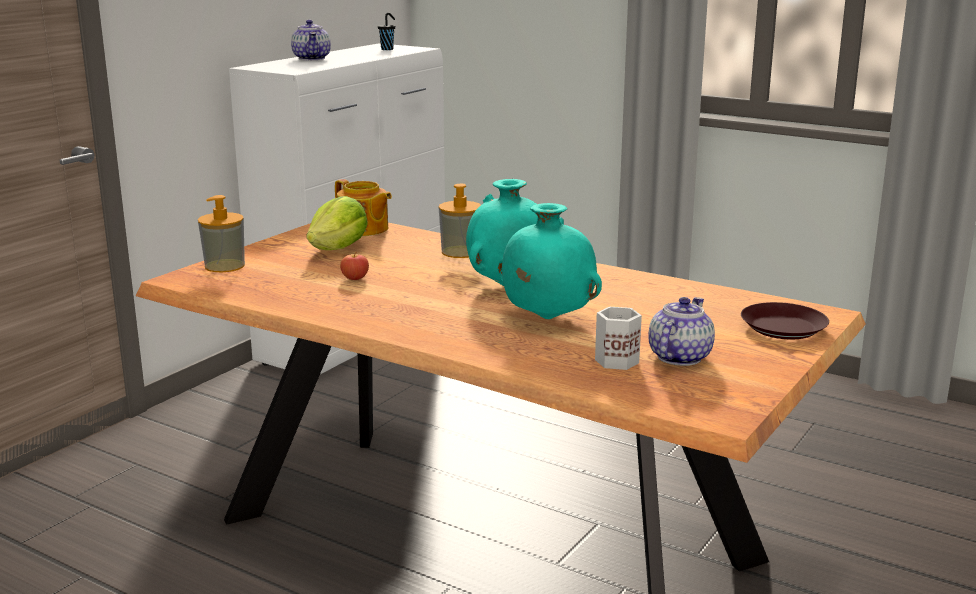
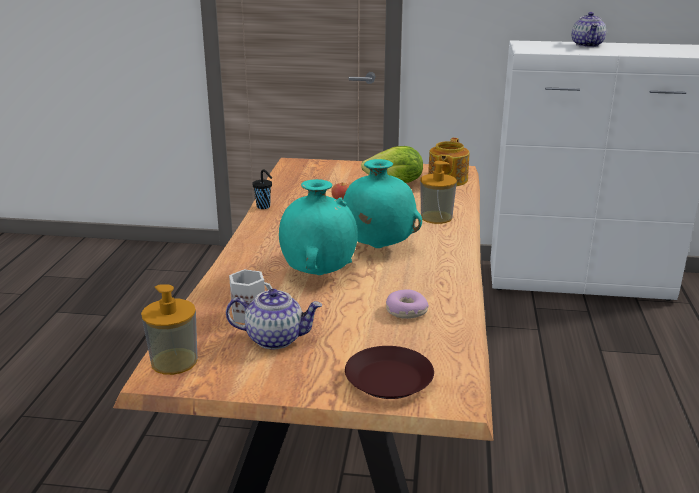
camera: 65 degrees right, 5 degrees up
soap dispenser [198,195,245,272] -> soap dispenser moved to [141,284,198,375]
teapot [291,20,331,60] -> teapot turned 45 degrees counterclockwise [572,12,606,47]
black cup [378,13,395,50] -> black cup moved to [252,170,272,209]
none -> donut [386,289,429,319]

